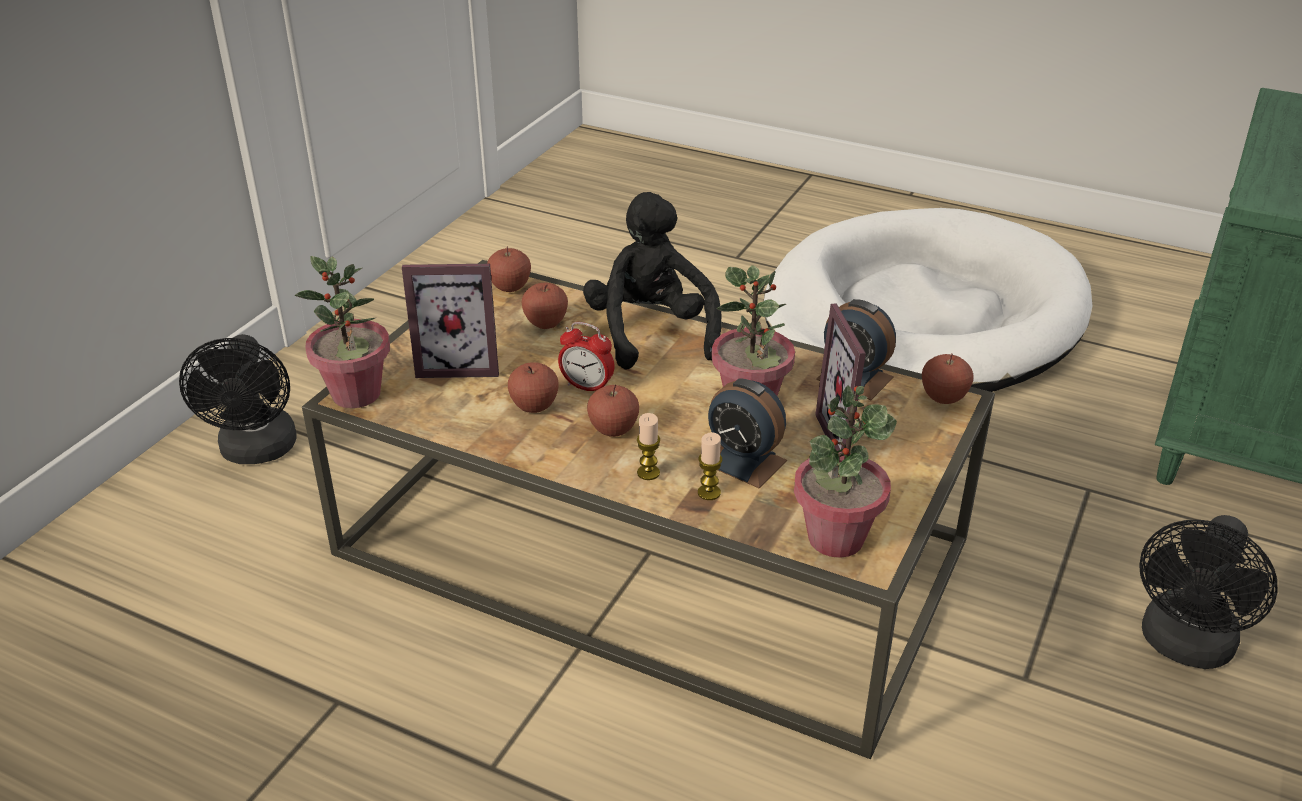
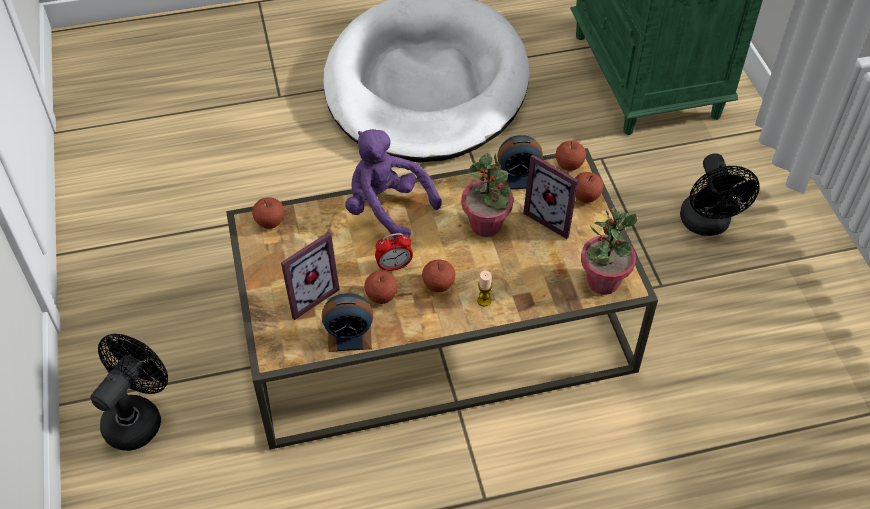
camera: 40 degrees left, 15 degrees up
black fan [179,334,297,464] -> black fan turned 105 degrees counterclockwise [90,334,168,451]
potted plant [295,256,390,408] -> none
apple [522,283,568,329] -> apple moved to [575,172,603,203]
black plush toy [583,192,722,370] -> purple plush toy [345,129,441,239]
candle [698,432,722,500] -> none
alarm clock [708,378,787,488] -> alarm clock moved to [322,293,373,352]

